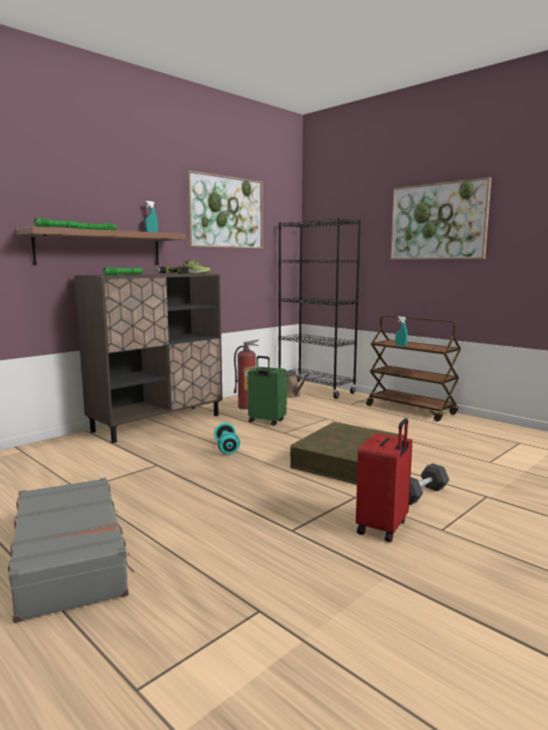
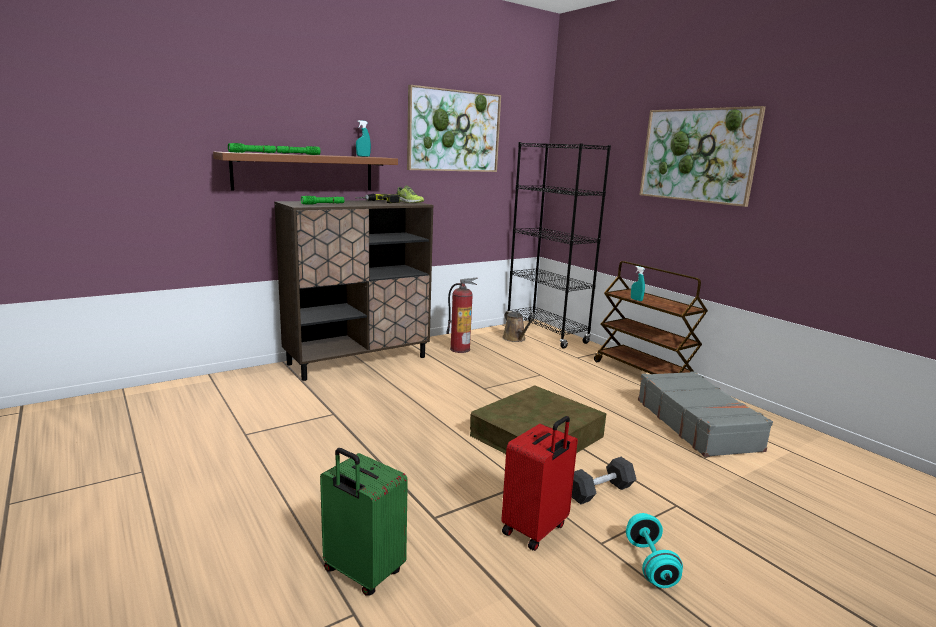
camera: 10 degrees right, 5 degrees up
grey suitcase [8,478,135,623] -> grey suitcase moved to [638,371,773,457]
turquoise dumbbell [214,423,240,454] -> turquoise dumbbell moved to [626,513,683,588]
green suitcase [248,356,287,426] -> green suitcase moved to [320,448,408,596]

